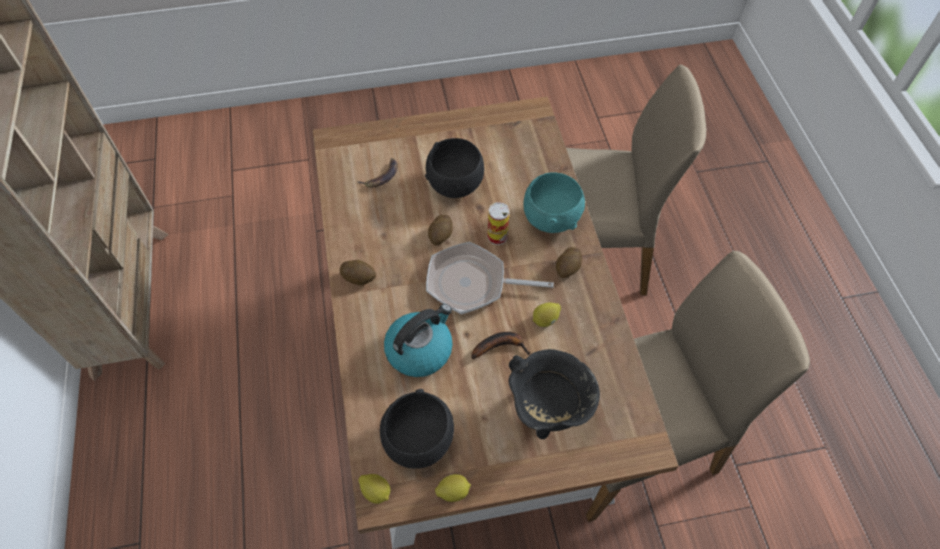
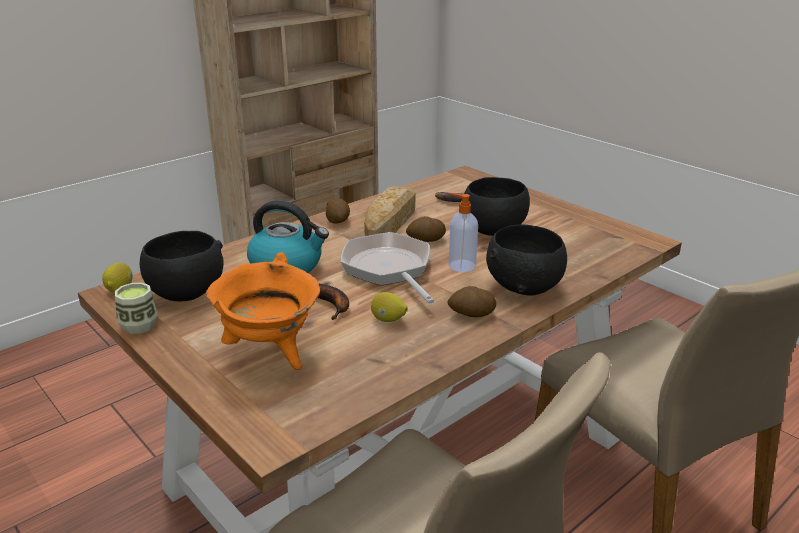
camera: 60 degrees right, 30 degrees down
lemon [435,474,471,502] -> cup [115,283,158,334]
can [488,202,510,245] -> soap dispenser [449,193,478,272]
black cooking pot [509,349,600,439] -> orange cooking pot [206,252,320,370]
turquoise bowl [523,173,585,233] -> black bowl [486,225,567,296]
none -> bread [364,186,415,236]

